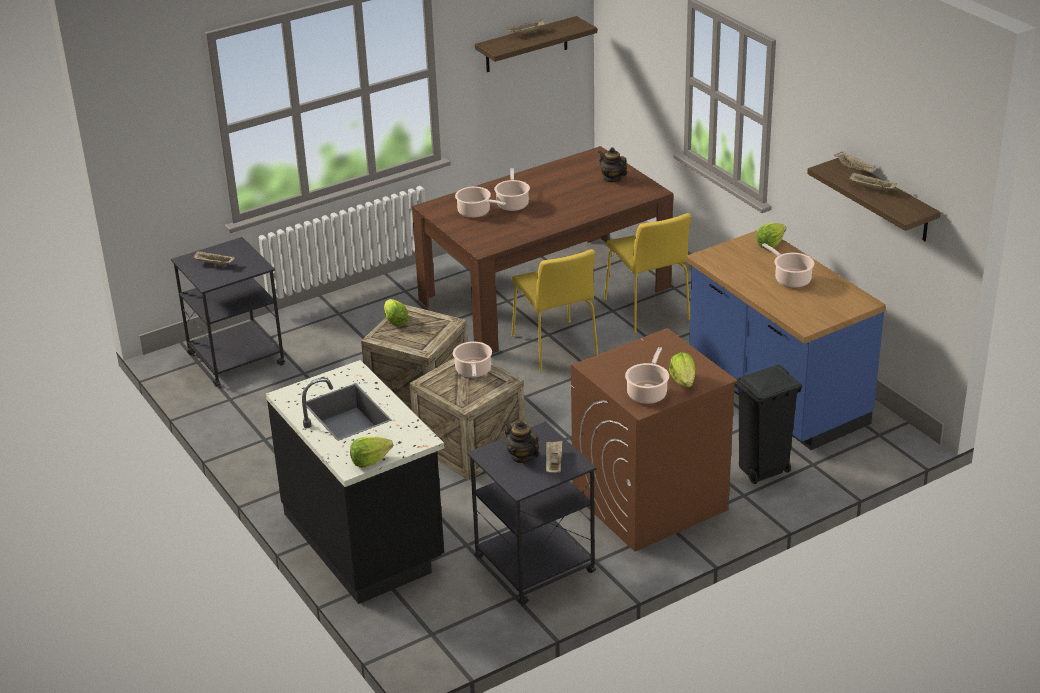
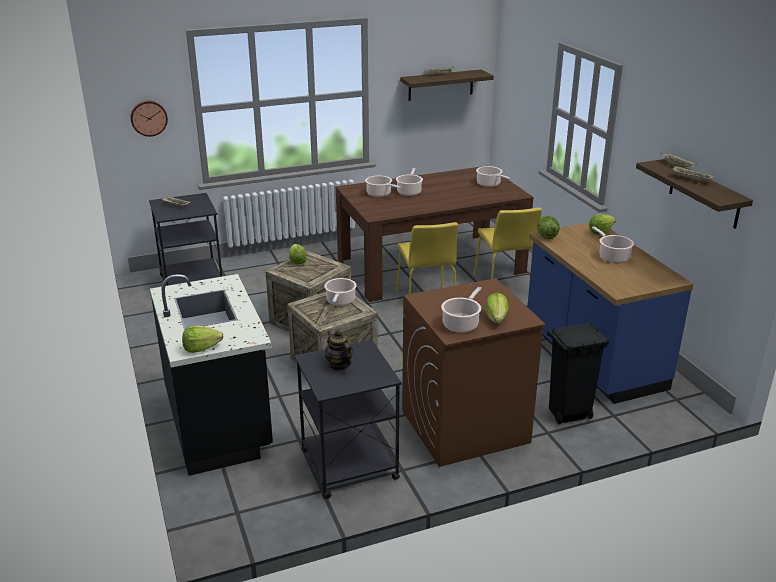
camera: 10 degrees right, 5 degrees down
beige tray [546,441,562,473] -> none
teapot [598,147,627,183] -> cooking pot [476,166,510,187]
none -> wall clock [131,101,168,137]
none -> lettuce [537,216,560,239]

